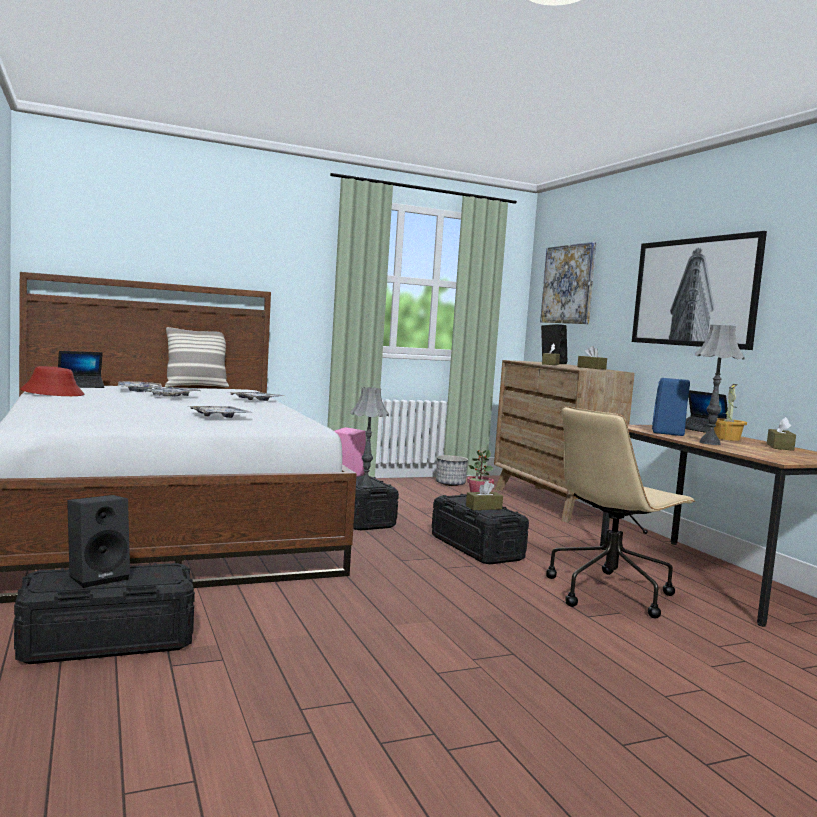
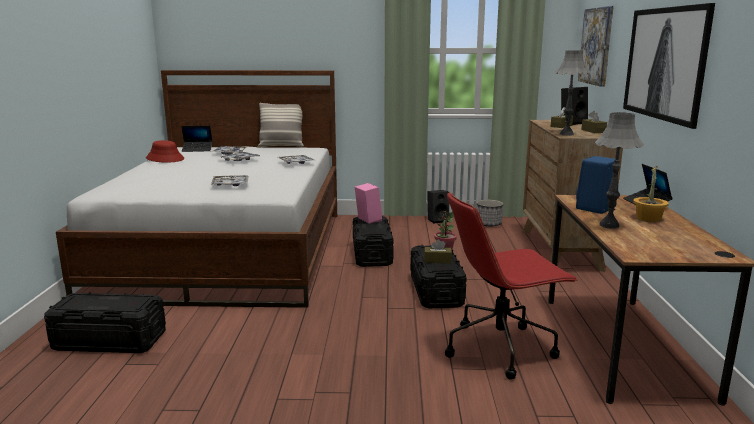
camera: 25 degrees right, 10 degrees up
black speaker [67,495,130,588] -> black speaker moved to [427,190,449,223]
grey table lamp [350,387,389,487] -> grey table lamp moved to [555,50,590,136]
beige office chair [546,406,695,619] -> red office chair [445,192,578,379]
brown tissue box [767,417,796,451] -> none

